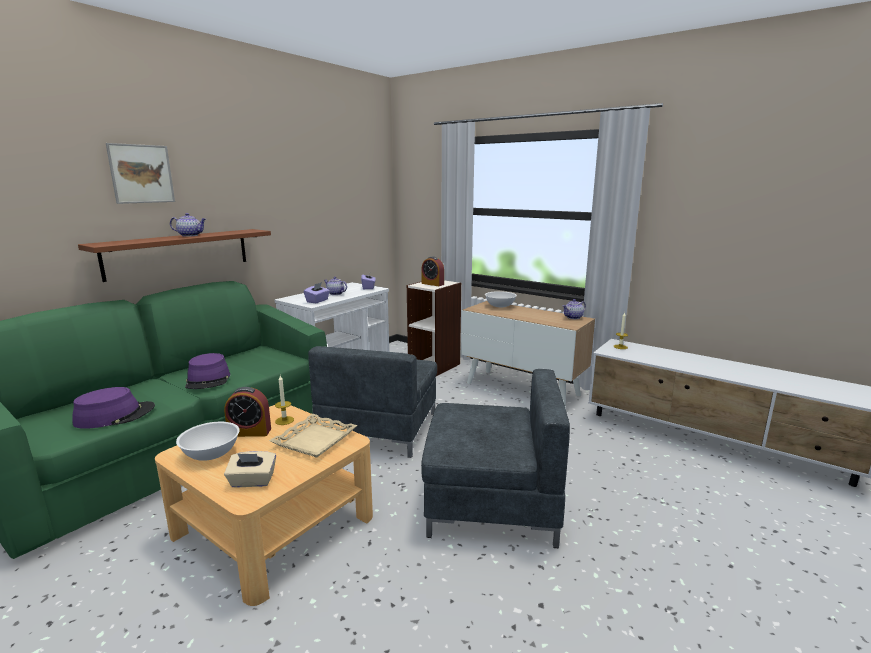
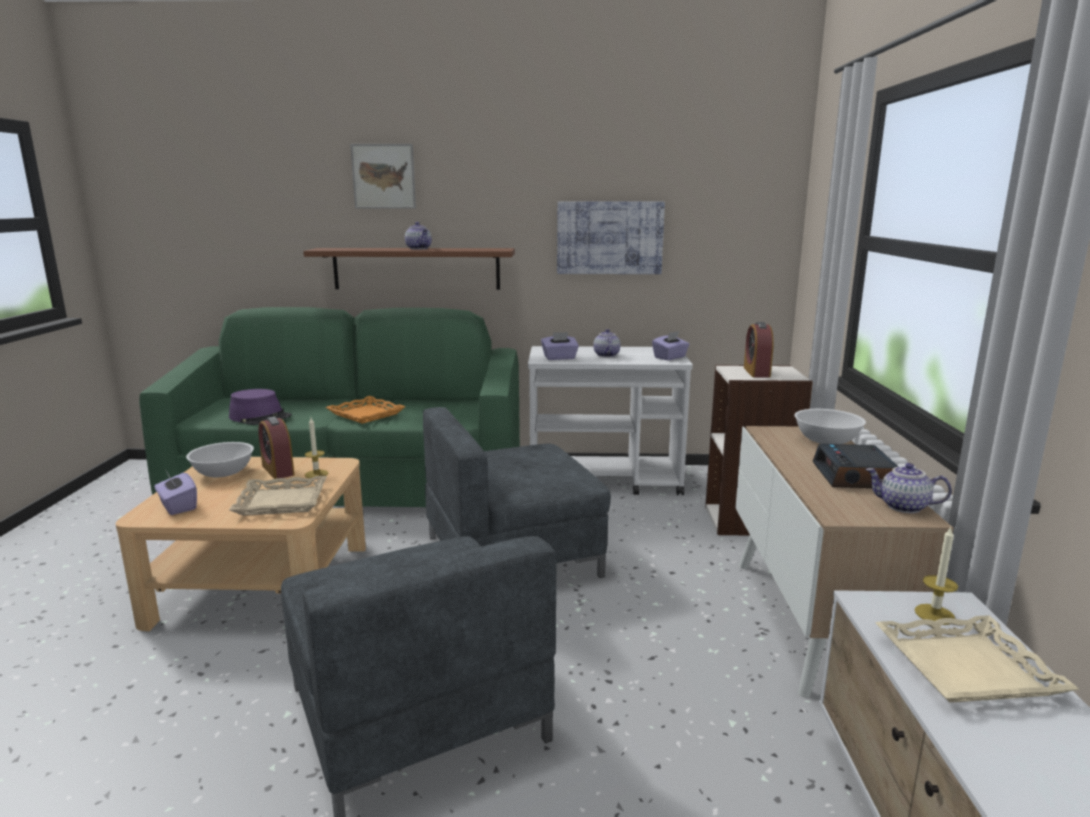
camera: 55 degrees right, 0 degrees up
purple hat [185,353,230,389] -> orange tray [326,396,405,424]
beige tissue box [224,451,276,488] -> purple tissue box [155,469,197,515]
none -> picture [557,202,665,274]
none -> alarm clock [813,444,898,488]
none -> beige tray [875,615,1079,703]

